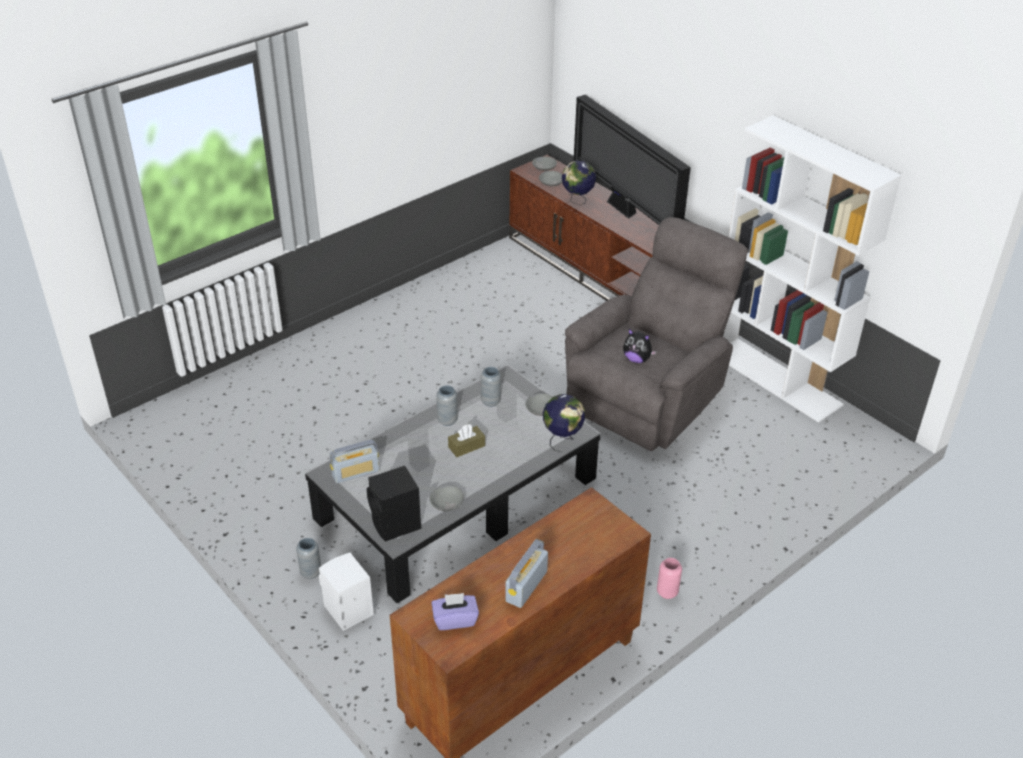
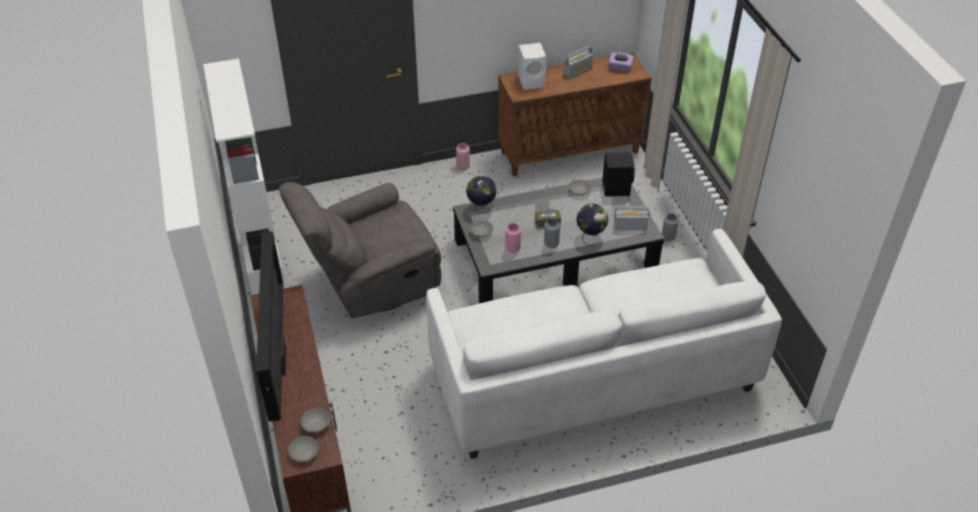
camera: 155 degrees left, 5 degrees up
white speaker [319,553,374,631] -> white speaker moved to [518,43,546,89]
grey vase [481,367,501,407] -> pink vase [505,223,521,253]
globe [562,161,596,205] -> globe moved to [577,204,608,246]
plush toy [623,329,656,363] -> none
none -> white sofa [426,229,782,459]

